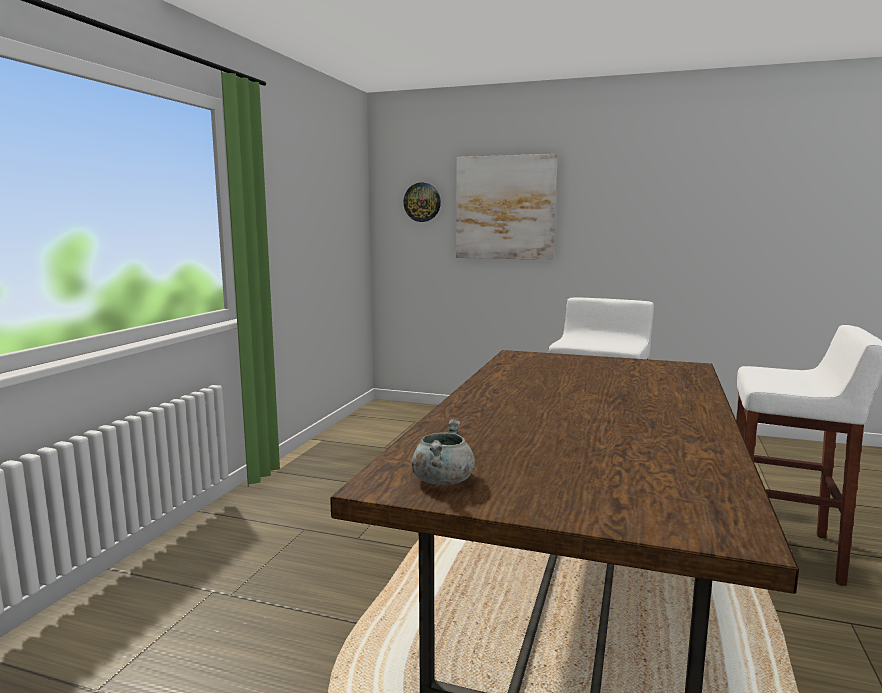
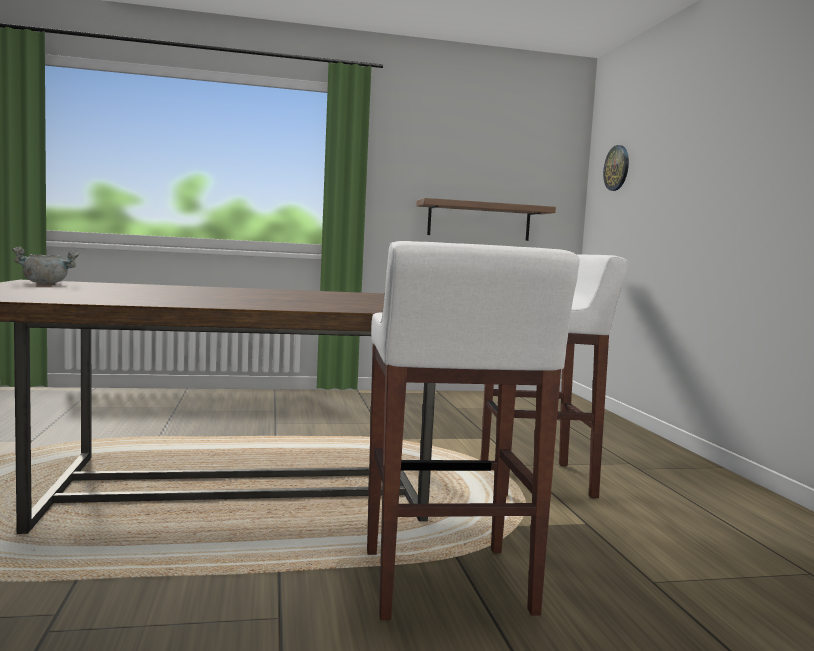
camera: 60 degrees right, 5 degrees down
picture [456,154,558,260] -> none
none -> shelf [416,198,556,241]

